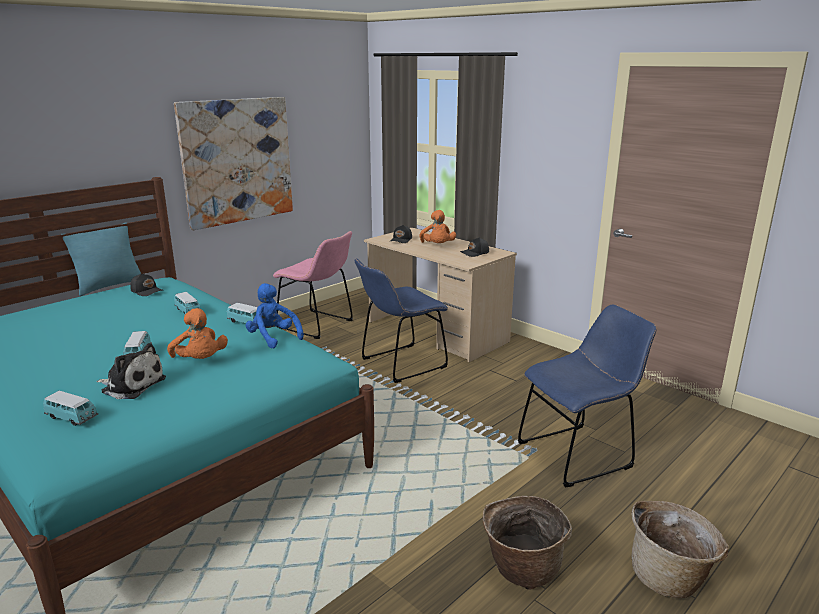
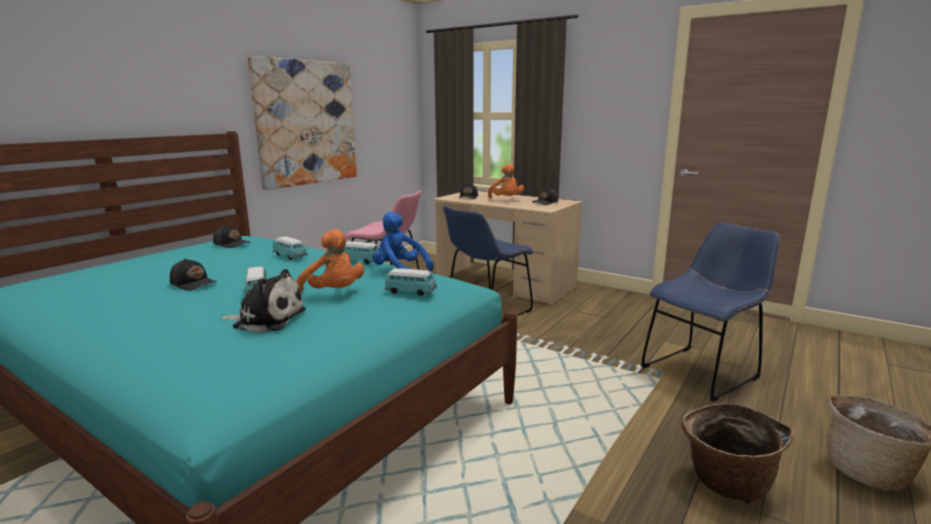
camera: 10 degrees left, 5 degrees down
toy car [43,391,98,426] -> toy car moved to [385,268,437,296]
turquoise pillow [61,223,141,296] -> none
none -> black cap [170,259,216,291]

